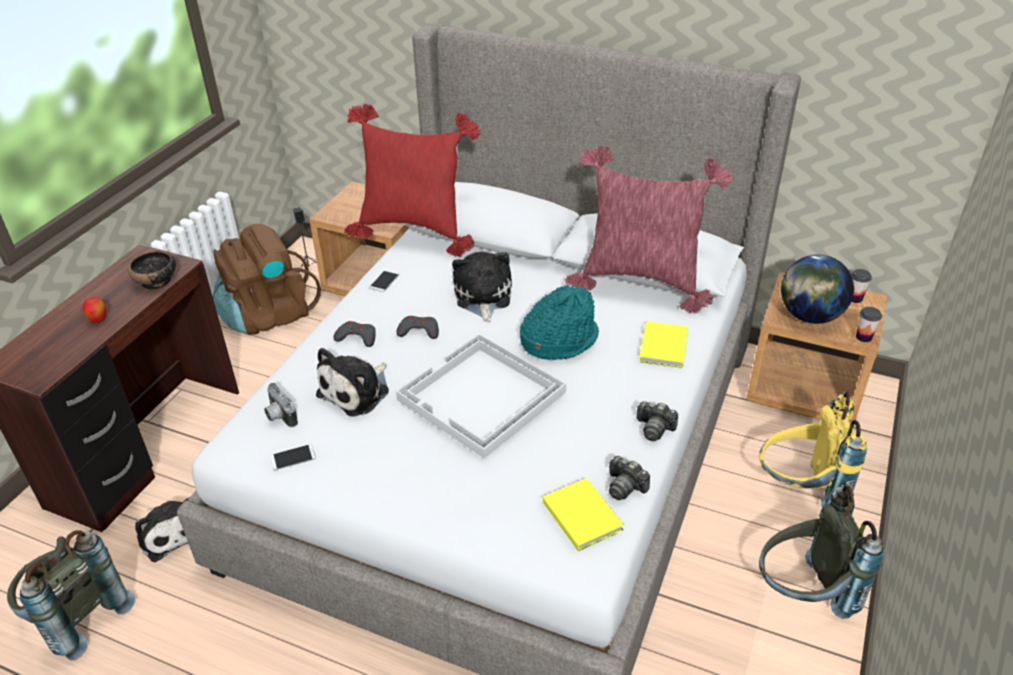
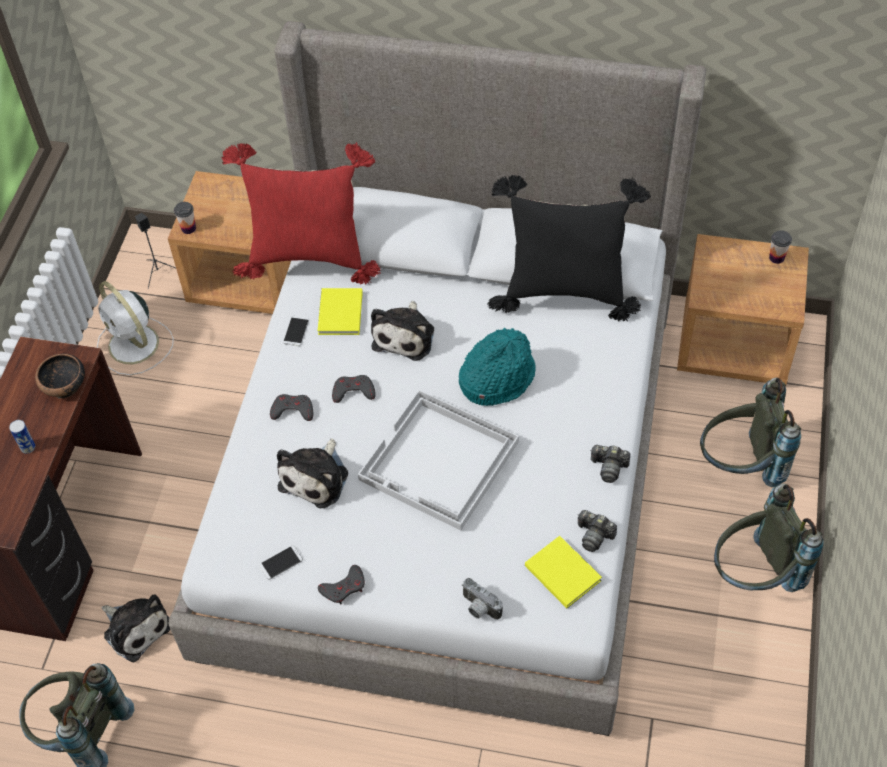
camera: 10 degrees left, 15 degrees up
apple [82,297,106,323] -> can [9,420,35,454]
brown backpack [212,224,321,335] -> white fan [97,281,174,375]
camera [264,383,298,427] -> camera moved to [462,578,503,620]
plush toy [452,251,512,323] -> plush toy turned 150 degrees counterclockwise [371,301,434,361]
red pillow [565,146,733,314] -> black pillow [487,175,651,322]
yellow book [639,321,688,368] -> yellow book moved to [318,288,363,335]
yellow backpack [759,392,867,508] -> grey backpack [700,378,801,487]
globe [781,255,854,324] -> none
cup [856,307,882,342] -> cup moved to [174,202,196,234]
none -> grey game controller [318,565,365,605]

